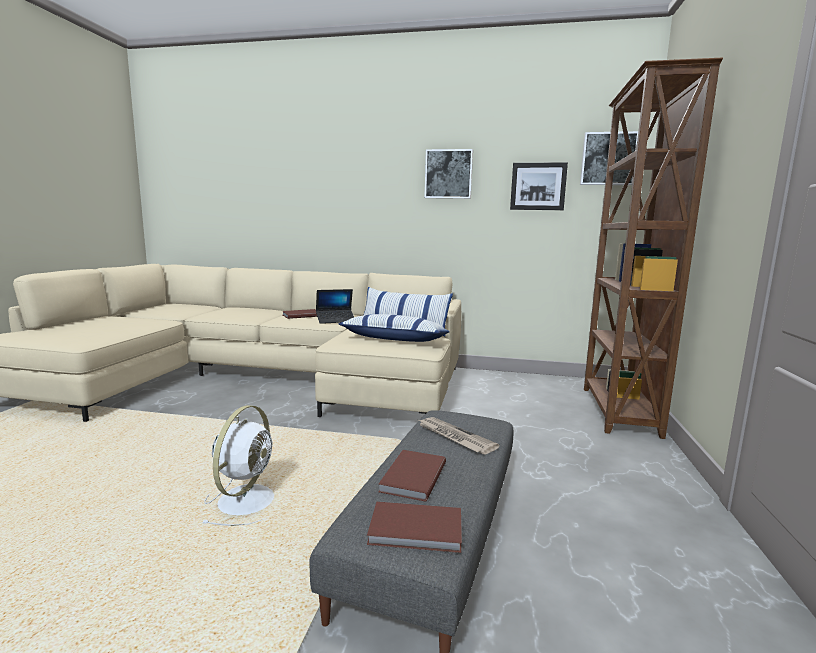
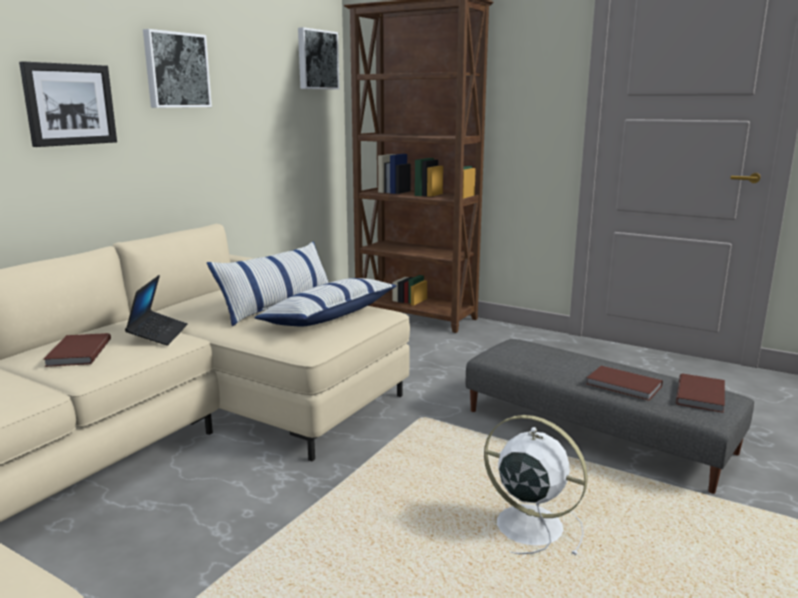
camera: 70 degrees left, 5 degrees up
newspaper [419,417,500,455] -> none
picture [510,162,568,210] -> picture moved to [19,61,117,147]

